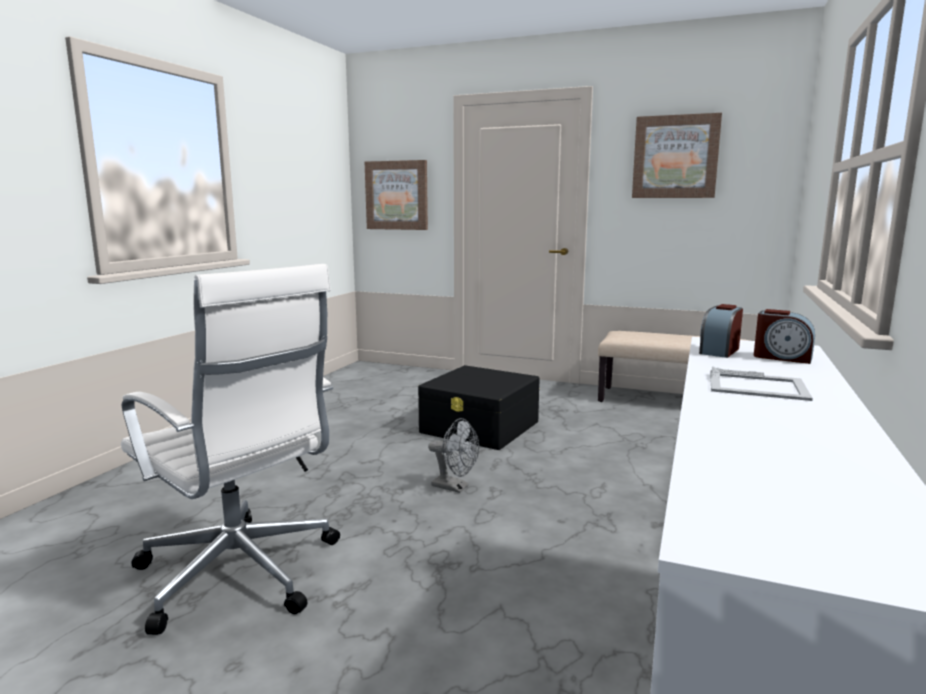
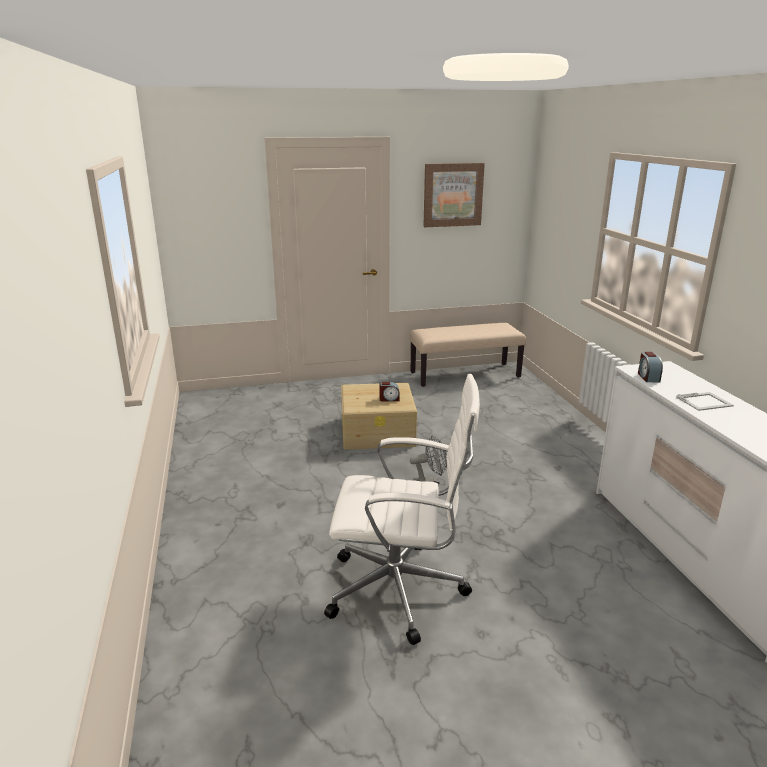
camera: 35 degrees left, 10 degrees up
picture [365,160,428,230] -> none
black storage box [418,365,540,450] -> beige storage box [341,383,417,450]
alarm clock [754,309,815,364] -> alarm clock moved to [380,382,400,401]

